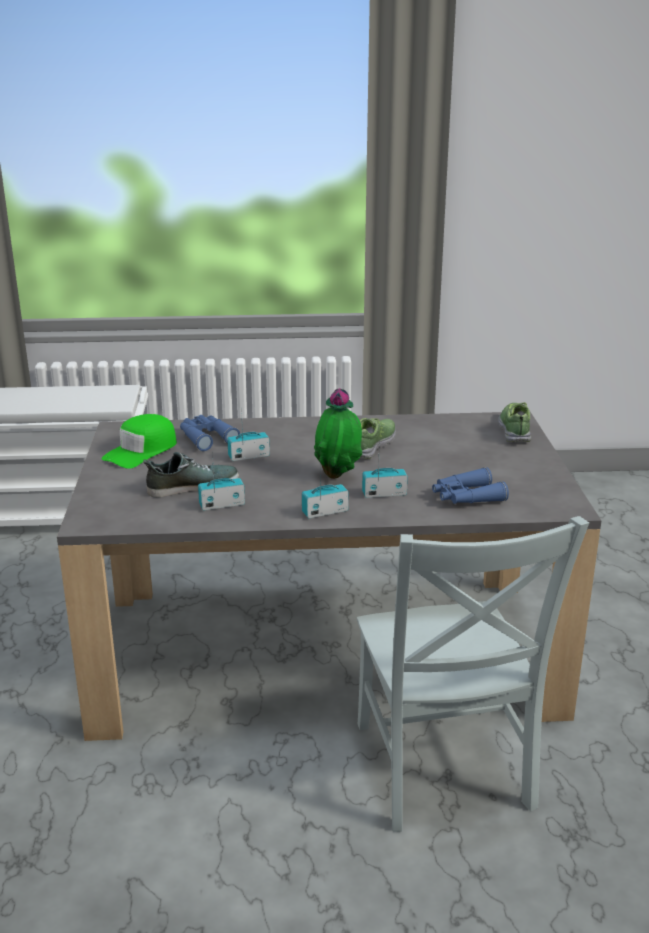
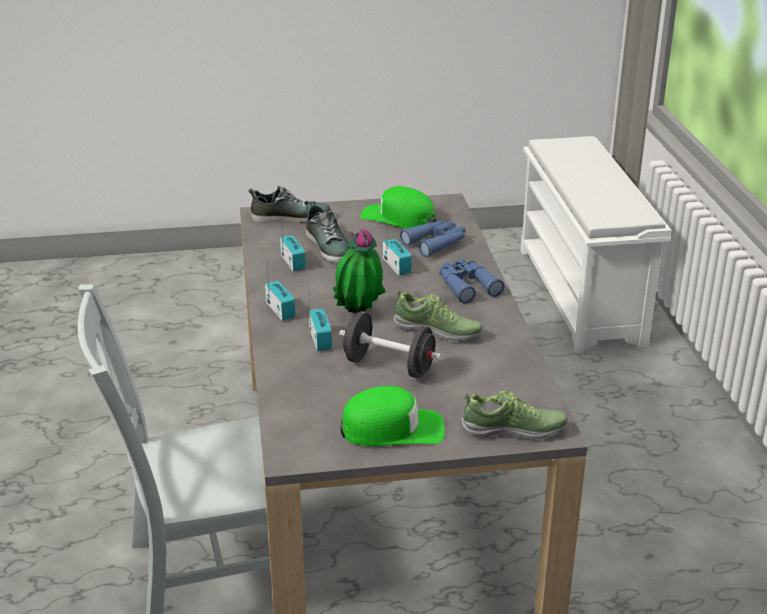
camera: 85 degrees right, 5 degrees up
blue binoculars [432,467,509,504] -> blue binoculars moved to [439,259,504,304]
none -> shoe [248,186,332,223]
none -> black dumbbell [339,312,441,378]
none -> green cap [340,386,445,446]

